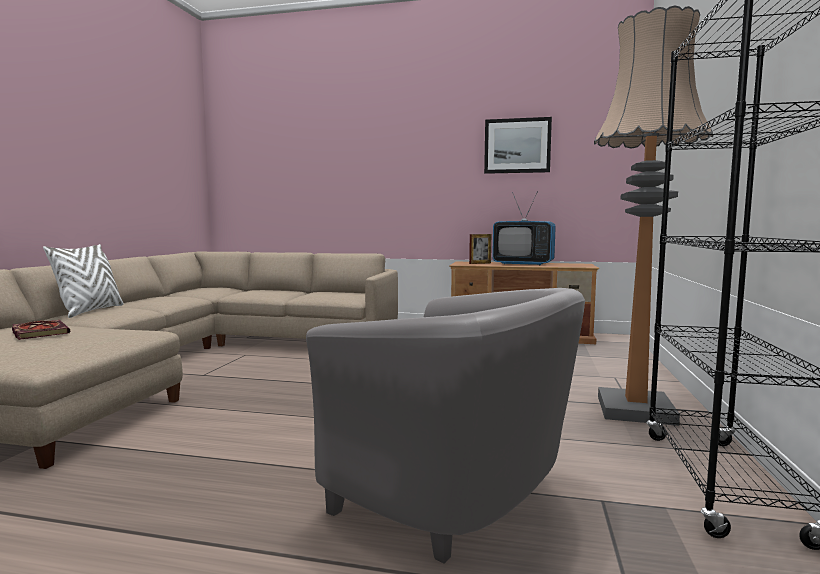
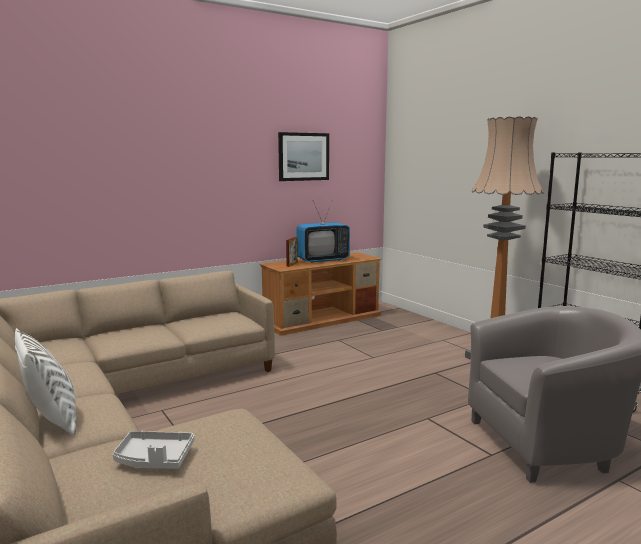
camera: 45 degrees left, 5 degrees up
book [12,320,70,340] -> grey tray [113,431,194,469]

